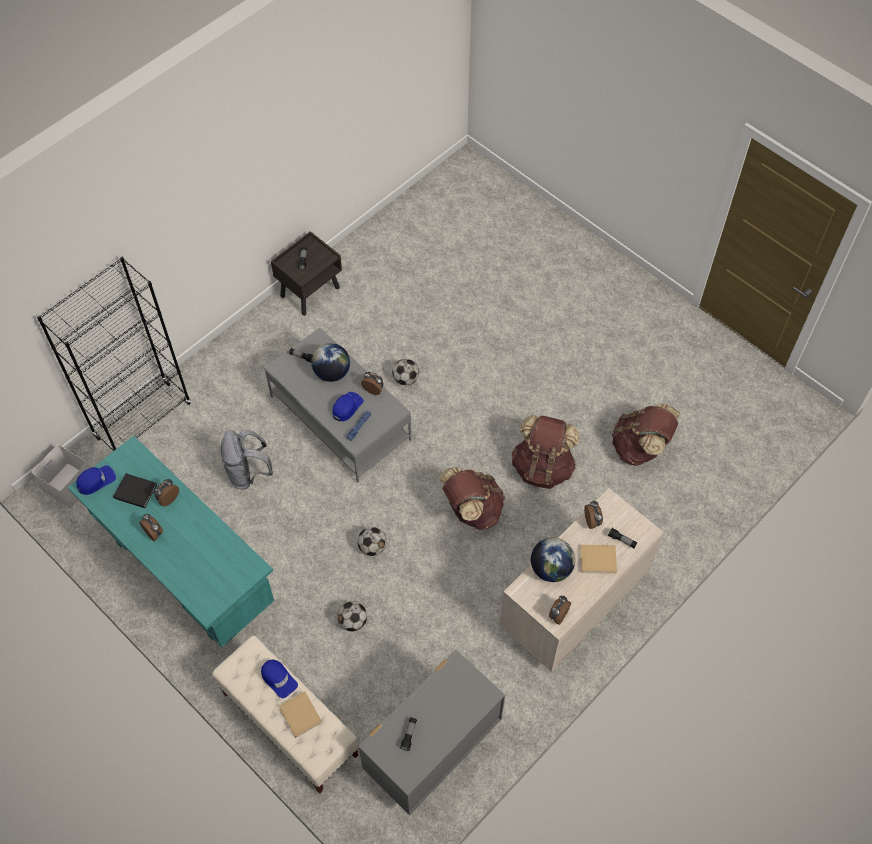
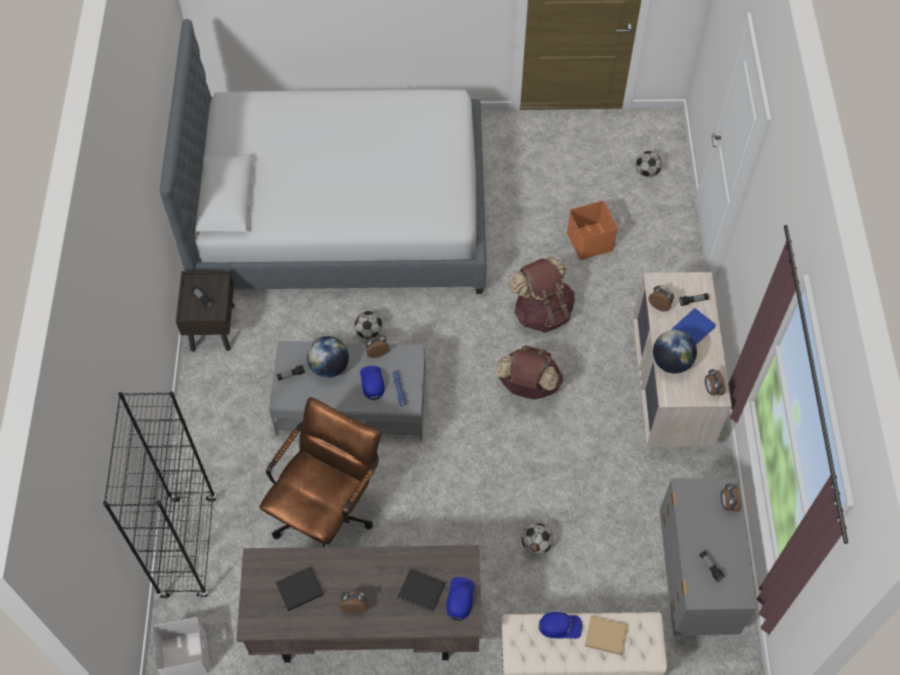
camera: 45 degrees left, 0 degrees up
turquoise desk [68,436,274,647] -> brown desk [236,545,482,663]
blue cap [76,465,116,495] -> blue cap moved to [446,577,475,621]
alarm clock [154,479,179,506] -> alarm clock moved to [721,483,741,512]
grey backpack [221,430,273,489] -> brown office chair [259,397,380,547]
football [358,527,387,556] -> football moved to [636,151,662,177]
beige book [580,545,617,574] -> blue book [672,308,716,345]
brown backpack [612,404,680,466] -> orange storage box [567,201,618,260]
none -> bed [160,19,486,294]
none -> black book [398,569,445,612]

